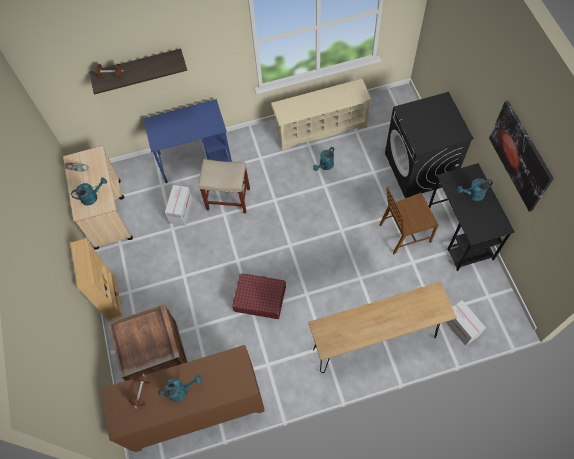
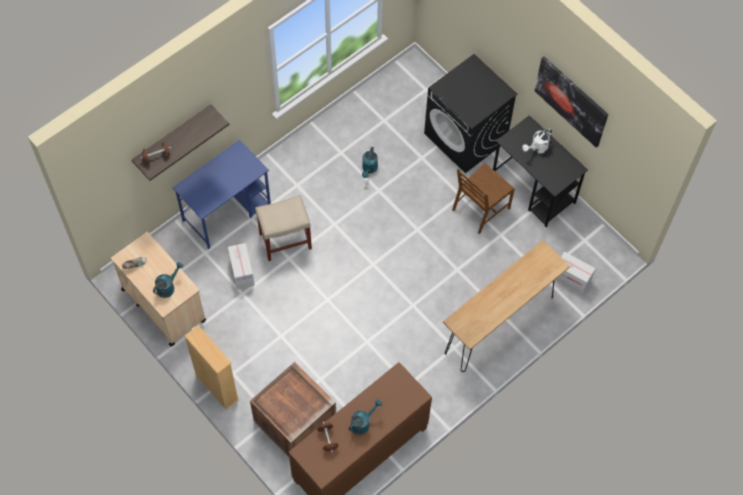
camera: 30 degrees left, 0 degrees up
red suitcase [232,273,286,319] -> none
beige shoe rack [271,79,372,151] -> none
turquoise watering can [457,178,493,201] -> white watering can [522,128,552,154]

